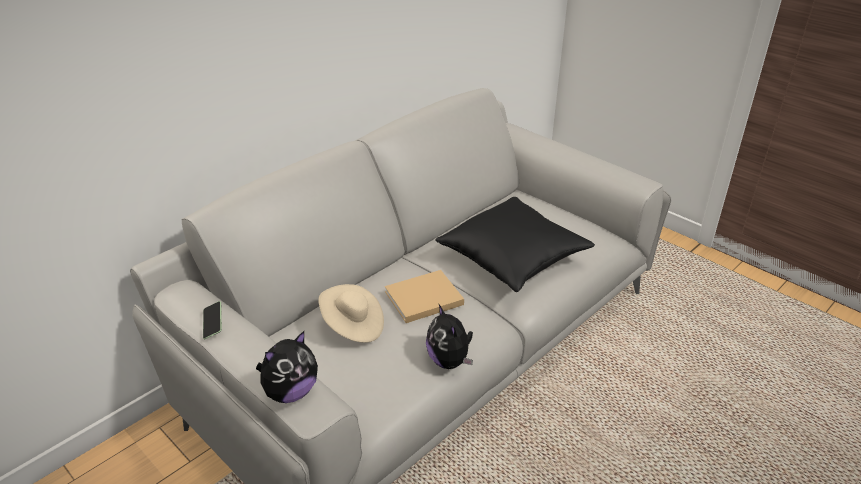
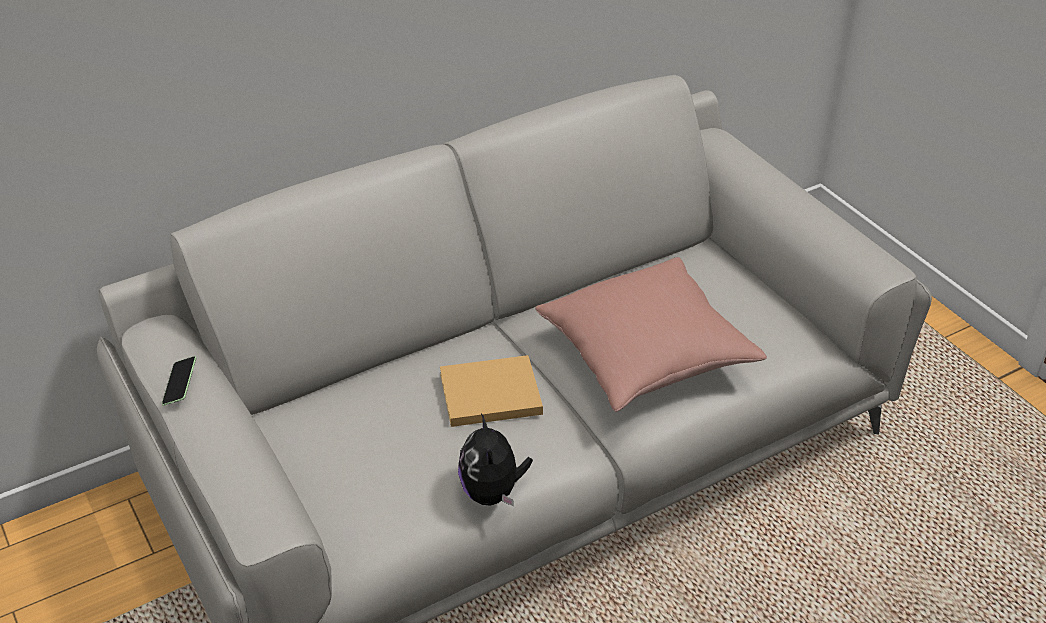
camera: 15 degrees right, 5 degrees up
plush toy [256,331,318,403] -> none
beige hat [318,284,384,343] -> none
black pillow [435,197,595,292] -> pink pillow [535,257,767,412]

